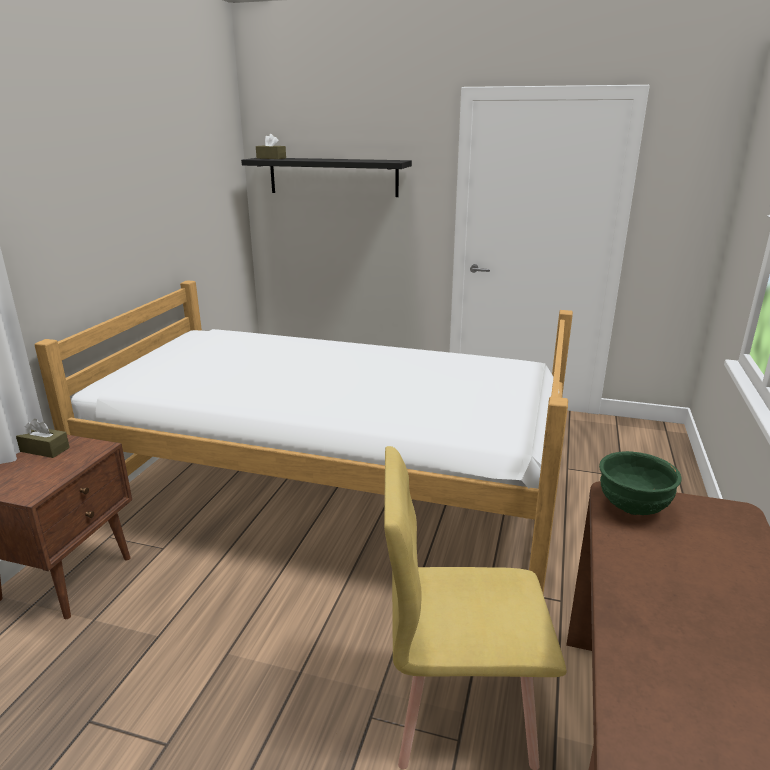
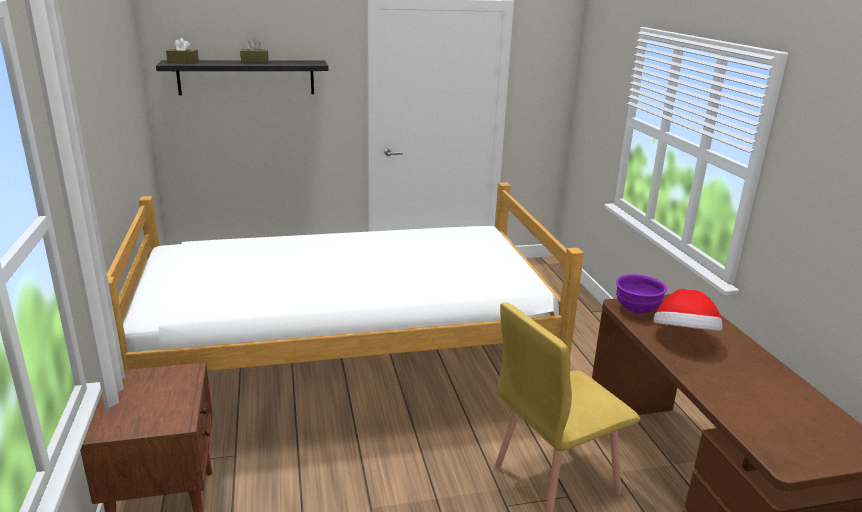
camera: 30 degrees left, 0 degrees up
brown tissue box [16,419,70,458] -> brown tissue box moved to [240,38,269,63]
green bowl [599,451,682,515] -> purple bowl [616,274,667,314]
none -> hat [653,289,723,331]

